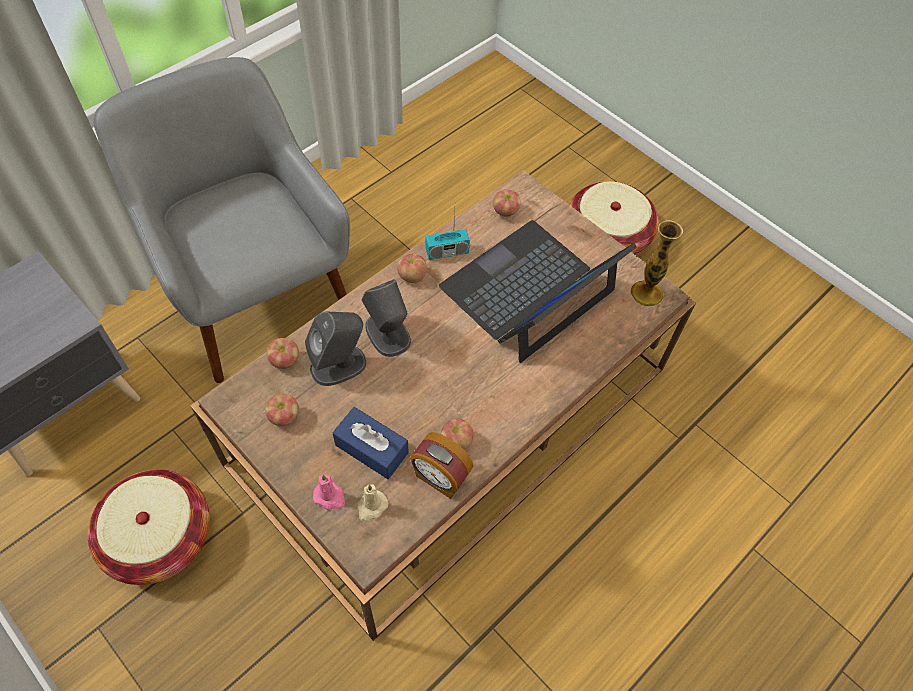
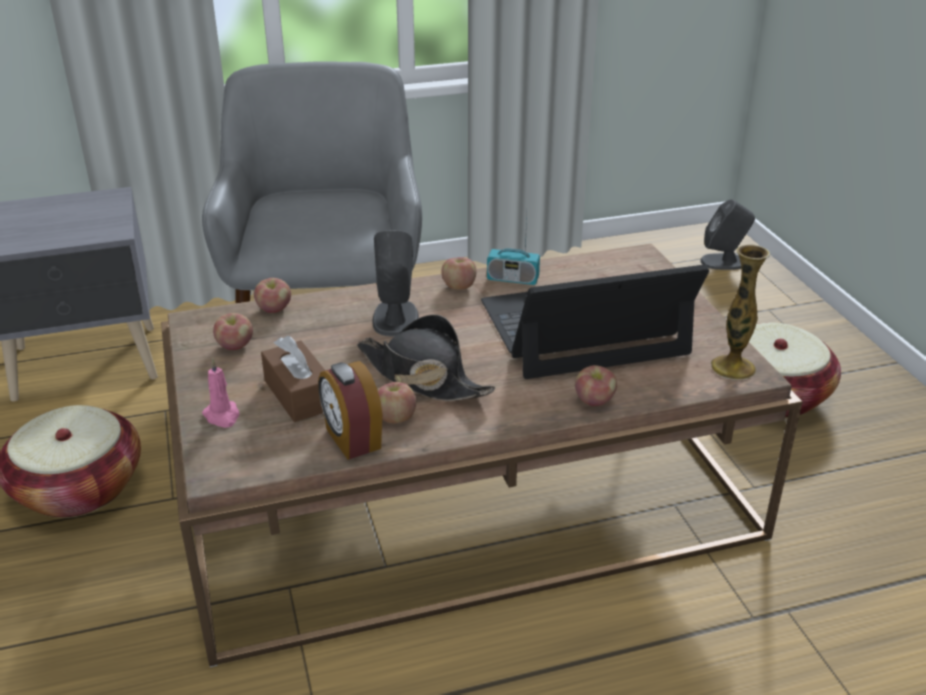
camera: 30 degrees right, 25 degrees down
grey speaker [305,312,367,386] -> grey speaker moved to [700,199,755,270]
blue tissue box [332,407,409,479] -> brown tissue box [261,335,325,422]
beige candle [357,484,388,522] -> none
apple [493,189,520,217] -> apple moved to [575,365,617,406]
none -> black hat [357,314,496,401]

